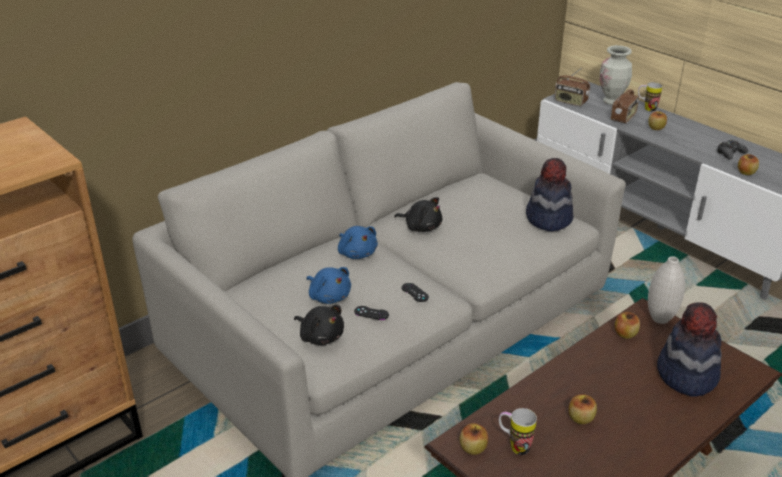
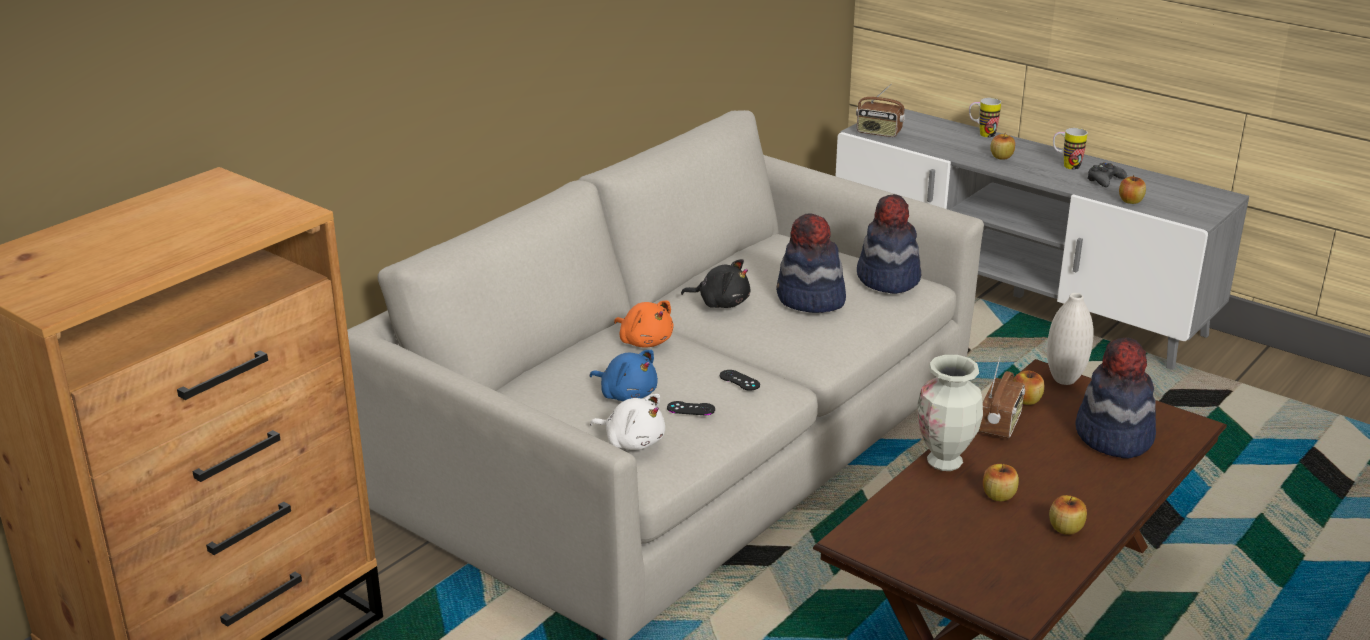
camera: 10 degrees left, 5 degrees down
black plush toy [294,305,344,345] -> white plush toy [590,394,665,450]
blue plush toy [338,226,378,259] -> orange plush toy [614,301,674,348]
apple [460,423,488,455] -> apple moved to [1049,495,1087,535]
mug [499,408,537,455] -> mug moved to [1053,128,1088,170]
vase [600,45,632,105] -> vase moved to [917,354,983,471]
radio [611,81,639,123] -> radio moved to [979,357,1025,439]
none -> hat [776,213,846,313]

